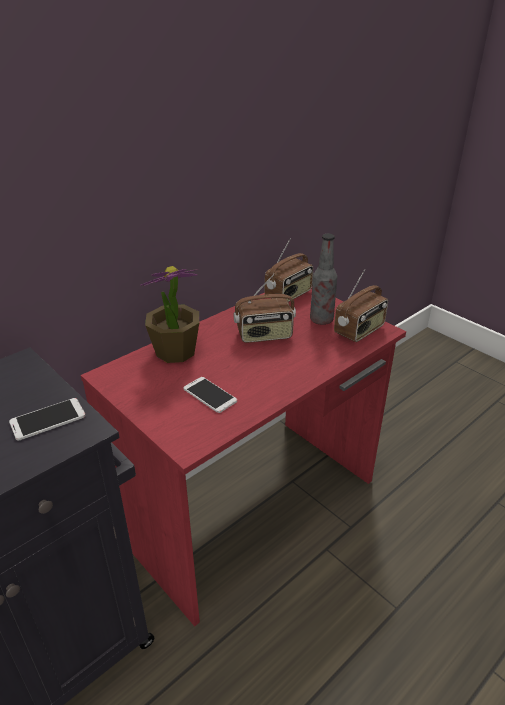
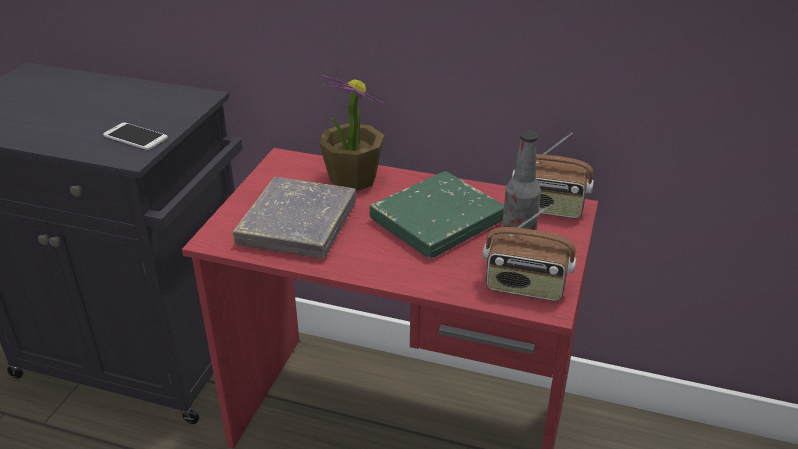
camera: 60 degrees right, 0 degrees up
phone [183,377,237,413] -> grey book [233,177,356,258]
radio [233,275,296,343] -> green book [369,171,504,258]

